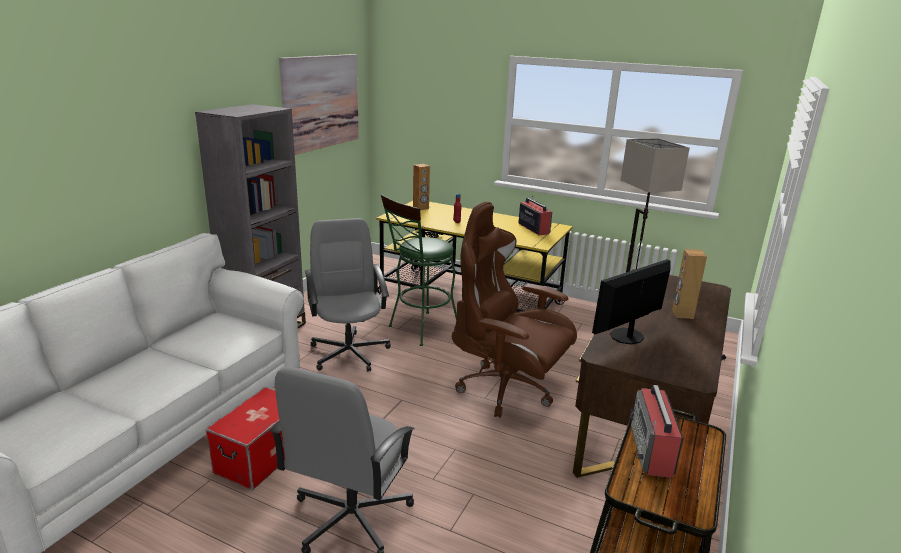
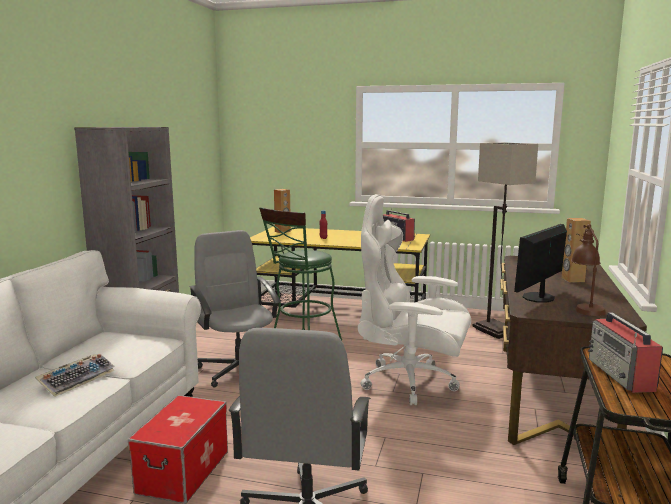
camera: 10 degrees left, 10 degrees down
picture [279,54,359,155] -> none
brown office chair [452,201,577,418] -> white office chair [358,194,471,405]
none -> keyboard [35,354,115,397]
none -> brown table lamp [571,224,606,316]

